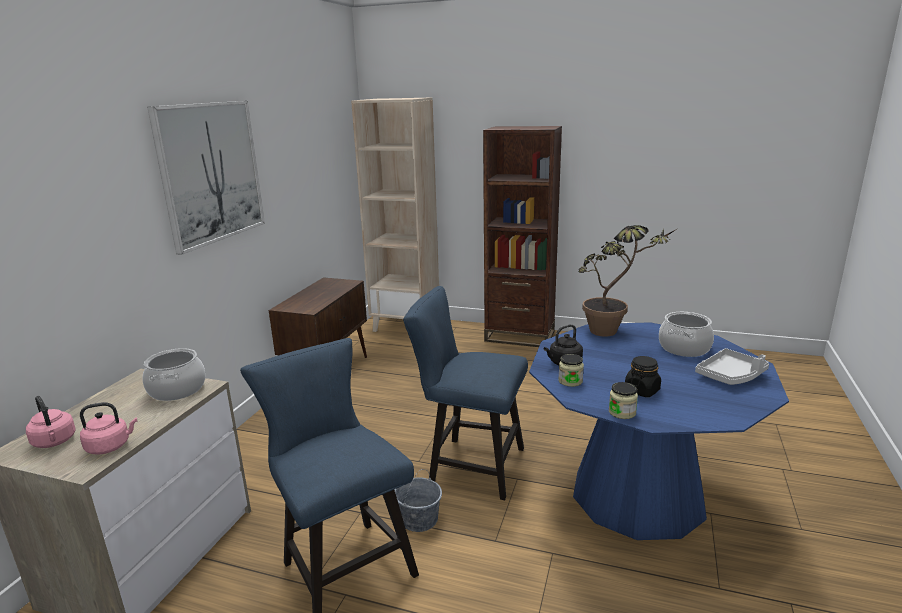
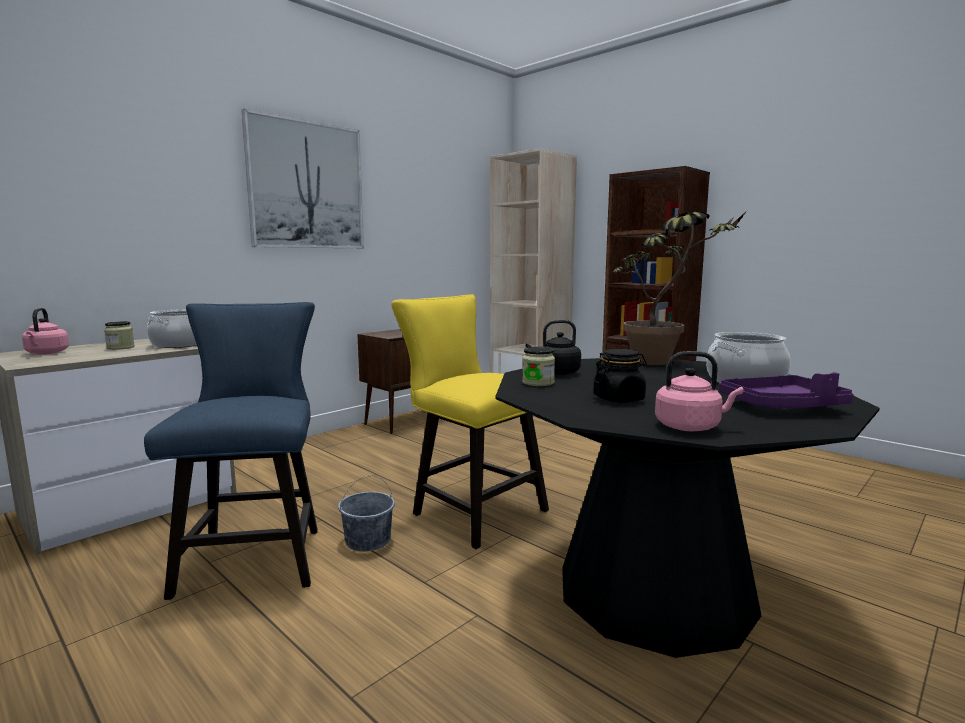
camera: 25 degrees right, 10 degrees down
pink kettle [80,402,137,455] -> pink kettle moved to [655,351,744,431]
blue chair [403,286,528,500] -> yellow chair [392,294,549,549]
blue dining table [529,322,789,540] -> black dining table [495,358,880,658]
jar [609,382,638,419] -> jar moved to [104,321,135,350]
grey tray [695,348,769,385] -> purple tray [719,372,854,408]

